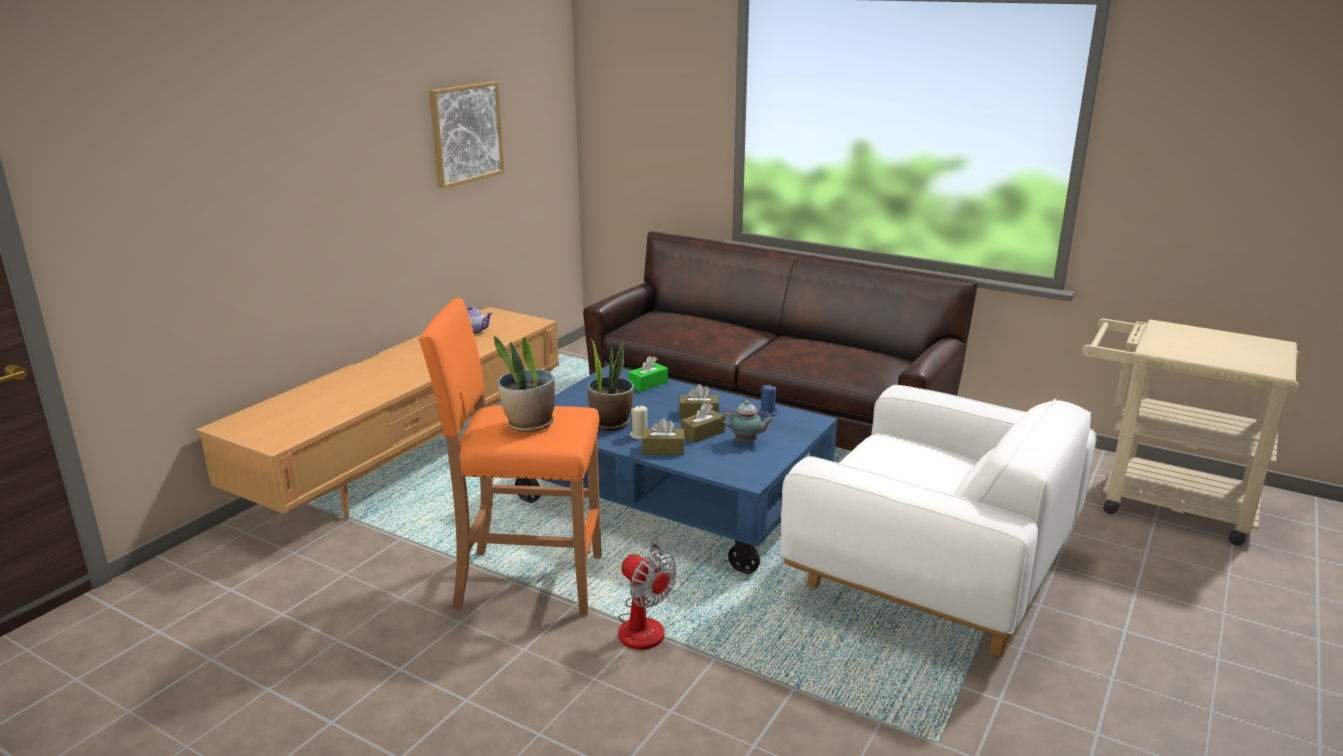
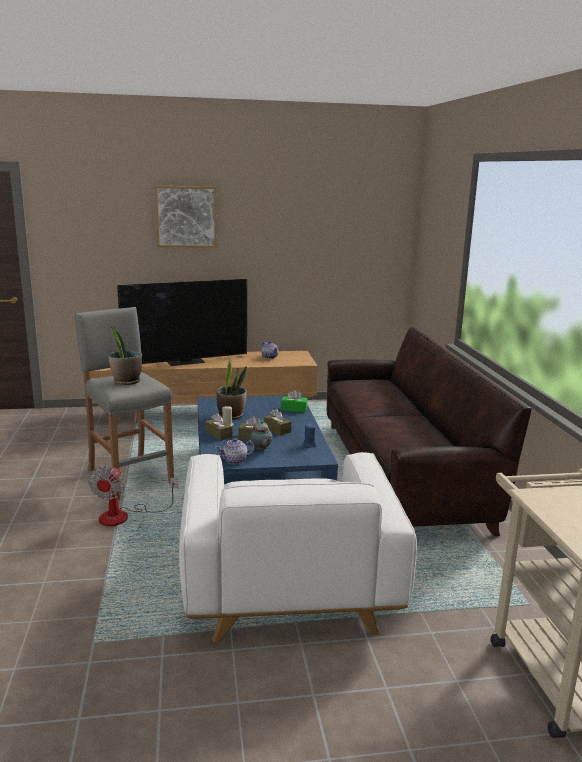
camera: 50 degrees right, 5 degrees down
orange stool [419,298,601,616] -> grey stool [74,307,174,500]
picture [429,81,504,189] -> picture moved to [155,186,217,248]
none -> television [117,279,247,366]
none -> teapot [215,438,254,465]

